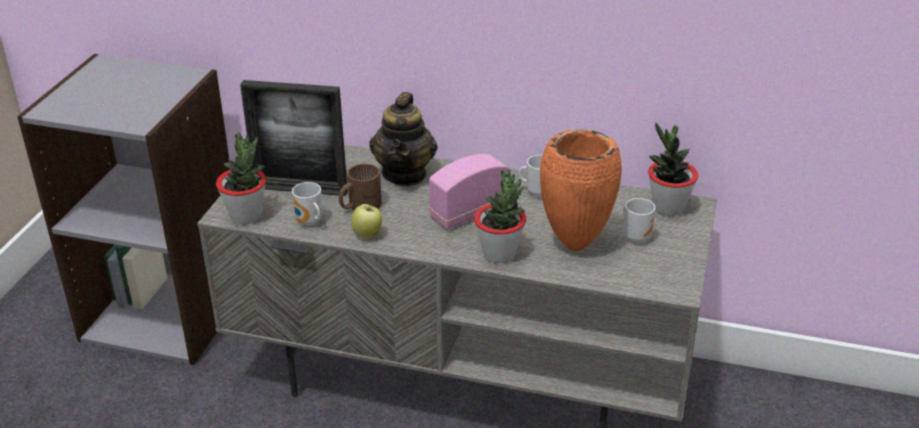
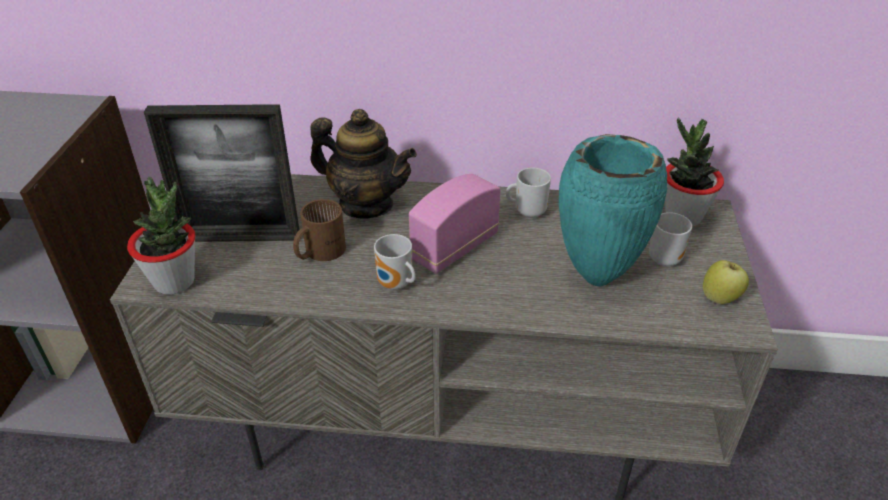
camera: 10 degrees left, 5 degrees up
mug [292,182,323,226] -> mug moved to [374,234,416,290]
apple [351,204,382,238] -> apple moved to [703,260,749,304]
teapot [369,92,437,186] -> teapot turned 60 degrees counterclockwise [310,109,417,219]
potted plant [474,168,526,263] -> none
orange vase [540,129,622,252] -> turquoise vase [559,134,667,286]

